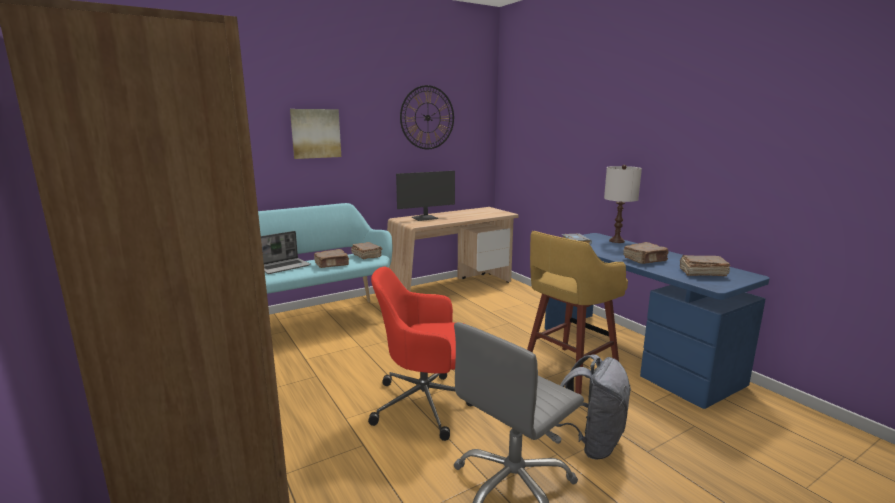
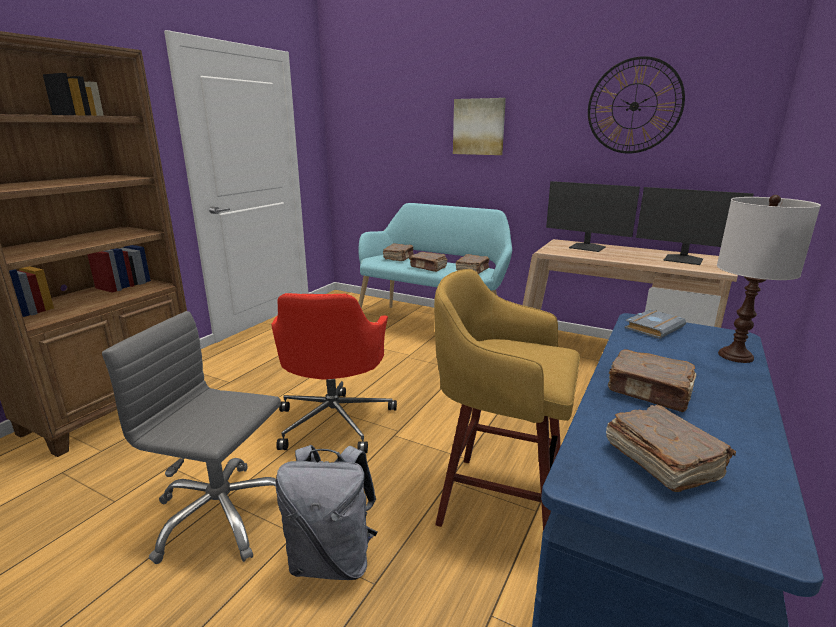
camera: 60 degrees right, 5 degrees up
laptop [261,231,311,274] -> brown book [383,243,414,261]
red office chair [368,266,473,441] -> red office chair turned 150 degrees counterclockwise [271,293,397,453]
none -> monitor [636,187,754,265]

